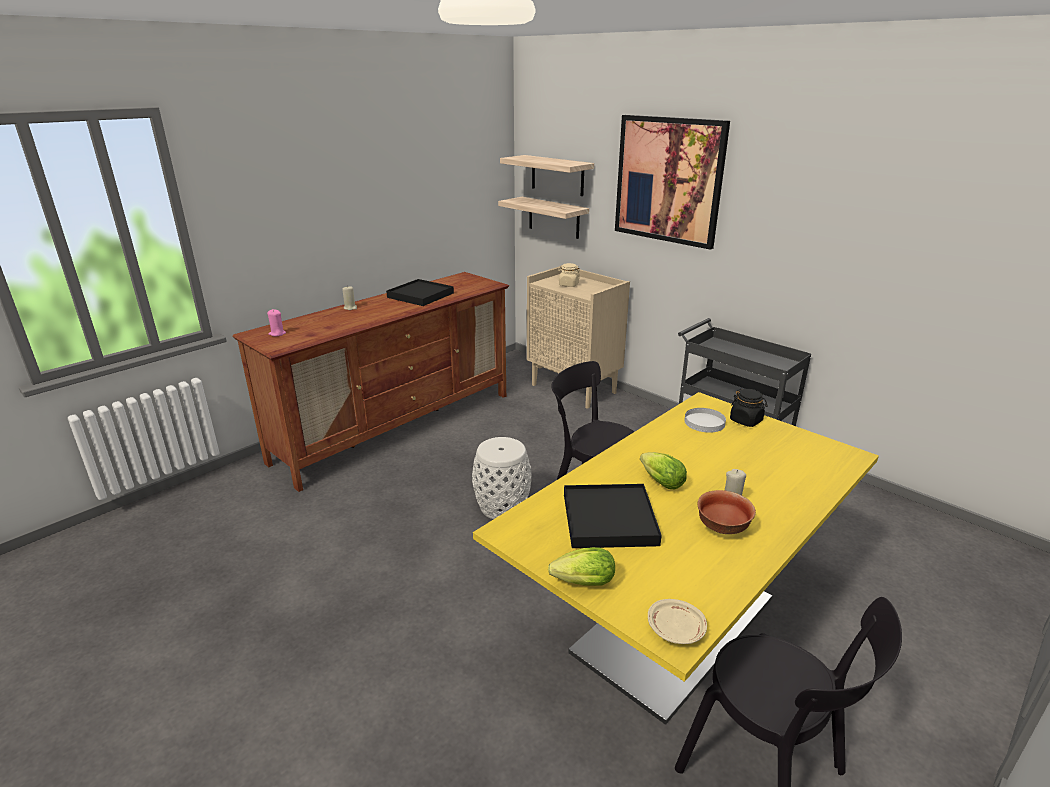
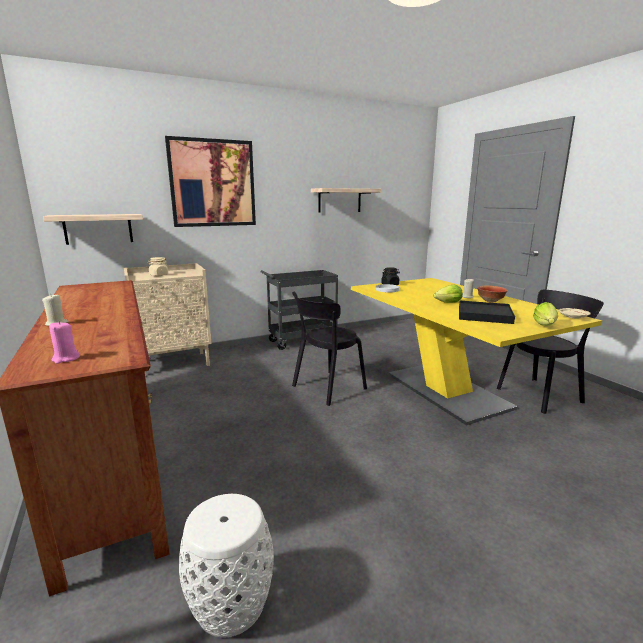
camera: 70 degrees left, 10 degrees down
black tray [386,279,454,306] -> none
white stool [472,437,531,519] -> white stool moved to [179,494,274,638]
shelf [500,155,594,196] -> shelf moved to [311,188,381,213]

